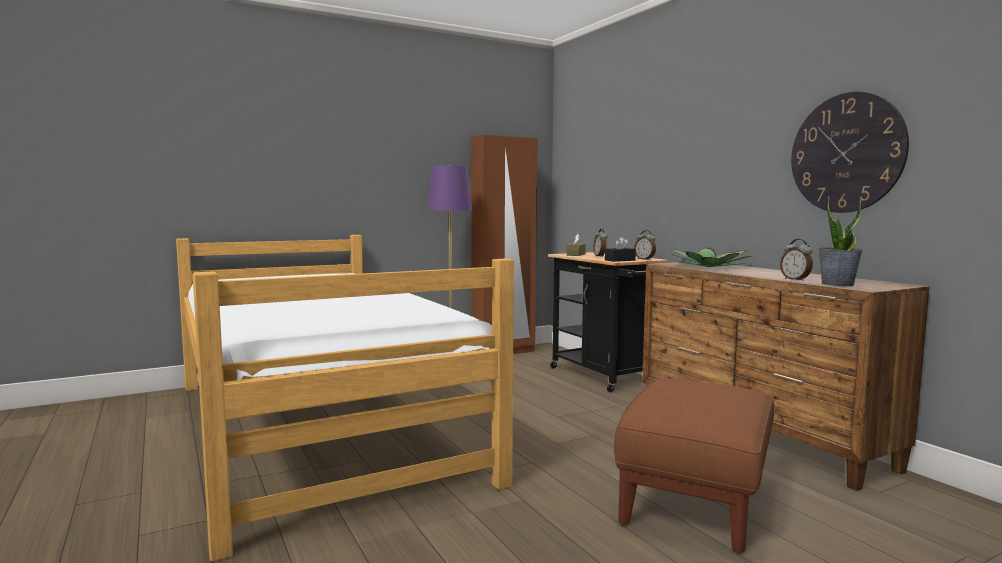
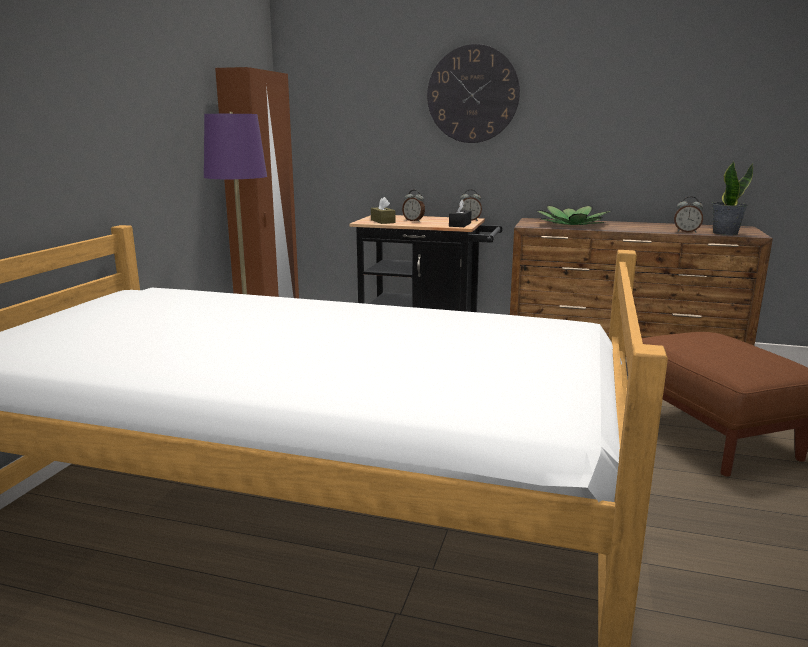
camera: 45 degrees left, 10 degrees up
wall clock [791,92,909,213] -> wall clock moved to [427,44,520,143]

